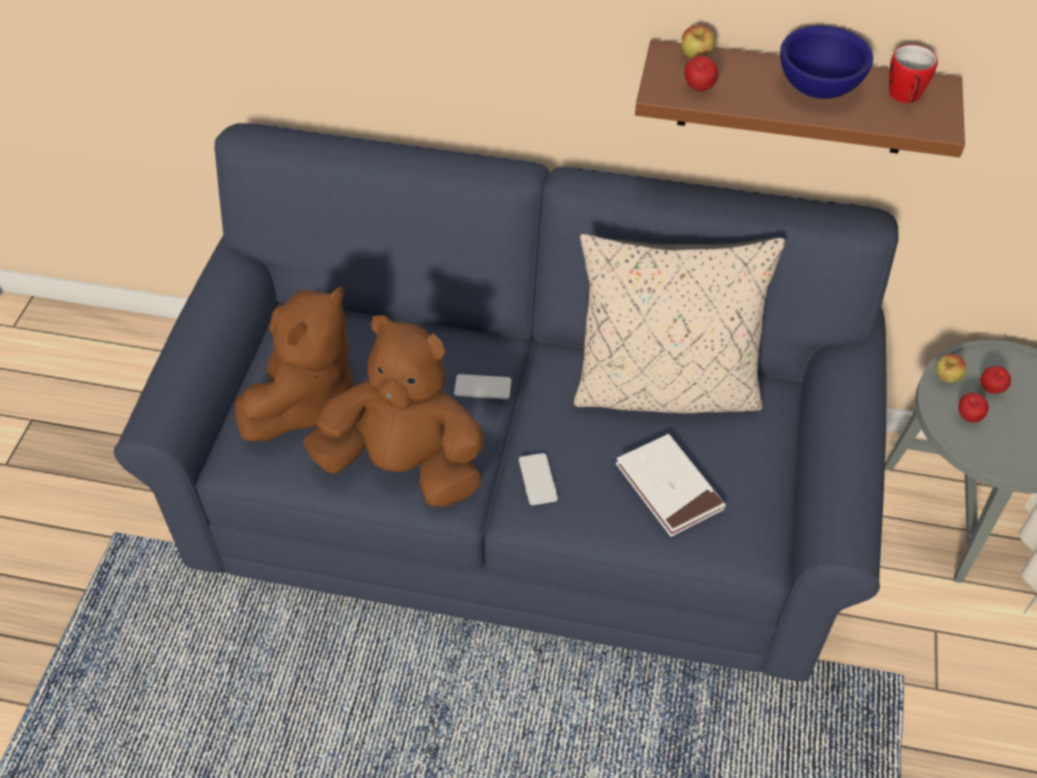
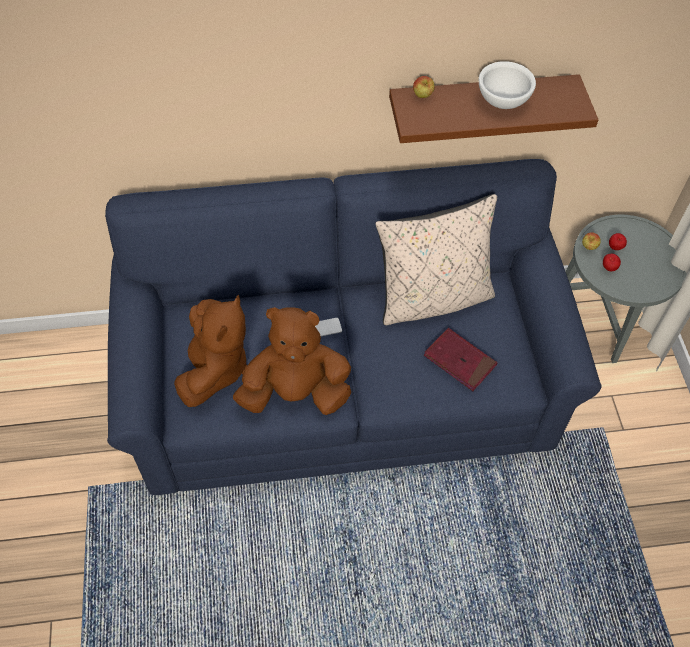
camera: 20 degrees left, 5 degrees up
phone [519,453,558,505] -> none
white book [615,434,726,537] -> red book [424,328,497,391]
apple [685,56,718,91] -> none
blue bowl [780,26,873,99] -> white bowl [479,61,536,109]
mug [889,45,938,103] -> none

